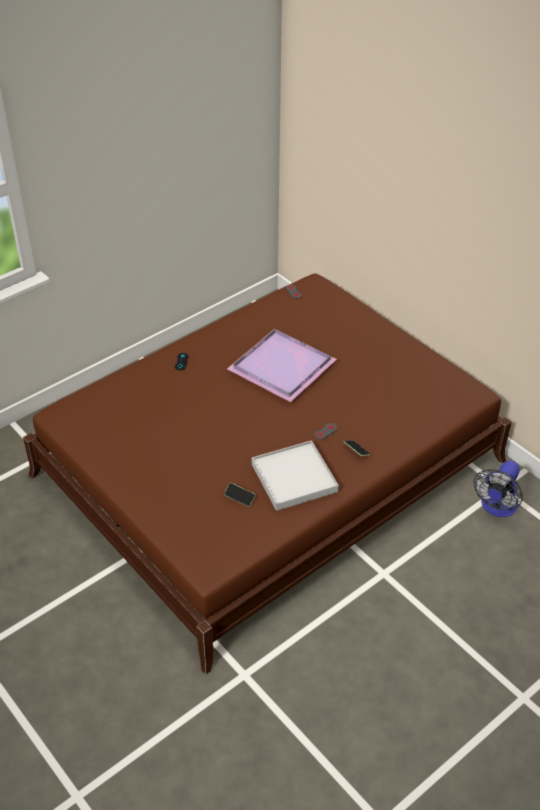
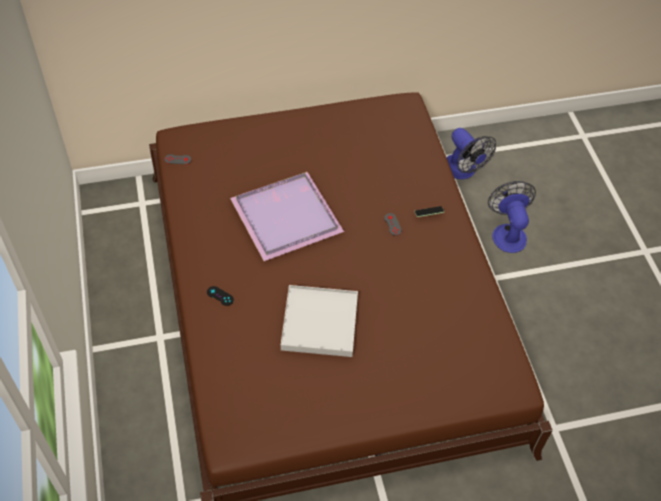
camera: 65 degrees left, 10 degrees up
phone [224,483,256,507] -> none
white tray [252,440,338,511] -> white tray moved to [281,285,358,357]
none -> fan [488,181,536,253]

